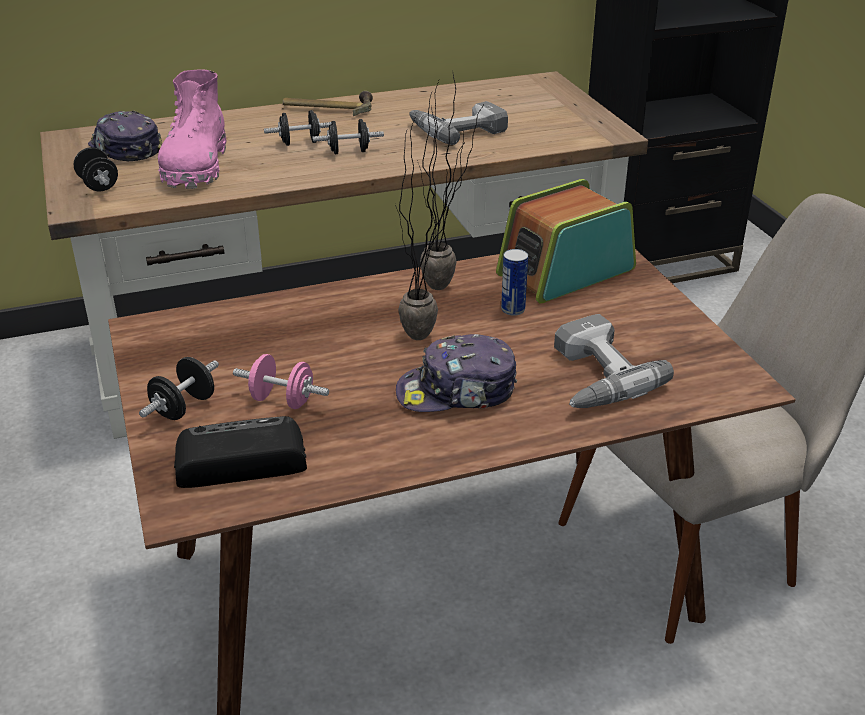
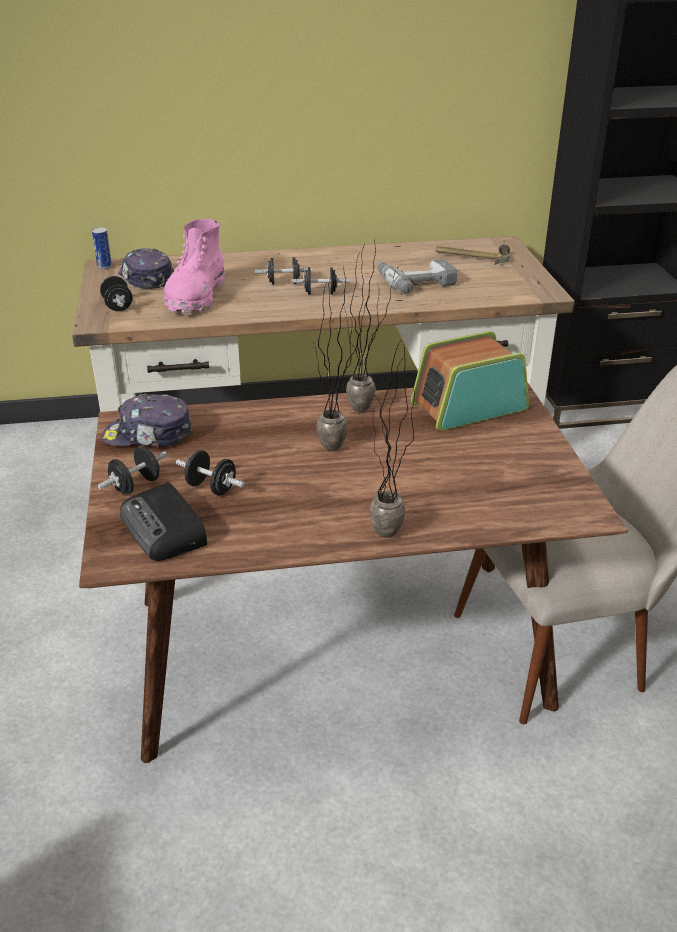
camera: 10 degrees right, 0 degrees up
radio [174,416,307,488] -> radio turned 120 degrees counterclockwise [120,482,207,561]
pink dumbbell [233,354,329,409] -> black dumbbell [176,450,245,496]
hammer [283,91,373,116] -> hammer moved to [436,244,510,265]
cap [396,334,517,412] -> cap moved to [102,394,192,447]
can [501,249,528,315] -> can moved to [92,228,112,269]
power drill [554,314,674,408] -> none
none -> potted plant [369,341,414,538]

